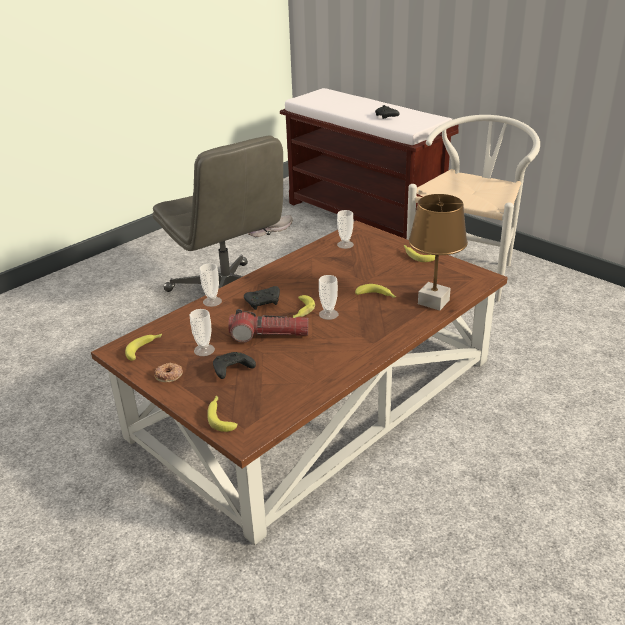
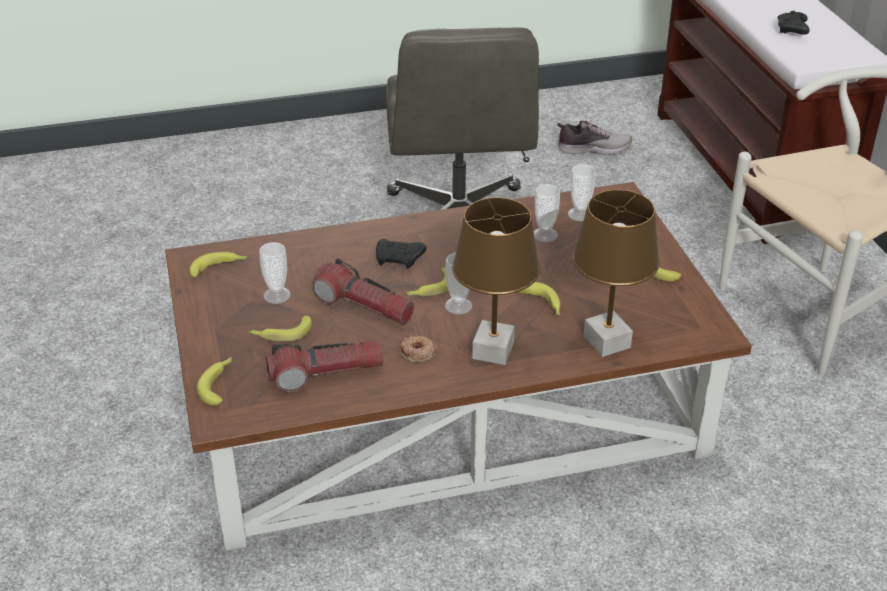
camera: 30 degrees right, 5 degrees up
donut [154,363,183,382] -> donut moved to [399,336,437,362]
cup [199,263,222,307] -> cup moved to [534,184,560,242]
black game controller [213,352,256,379] -> banana [249,315,312,341]
none -> flashlight [266,340,384,392]
none -> brown table lamp [452,198,540,365]

